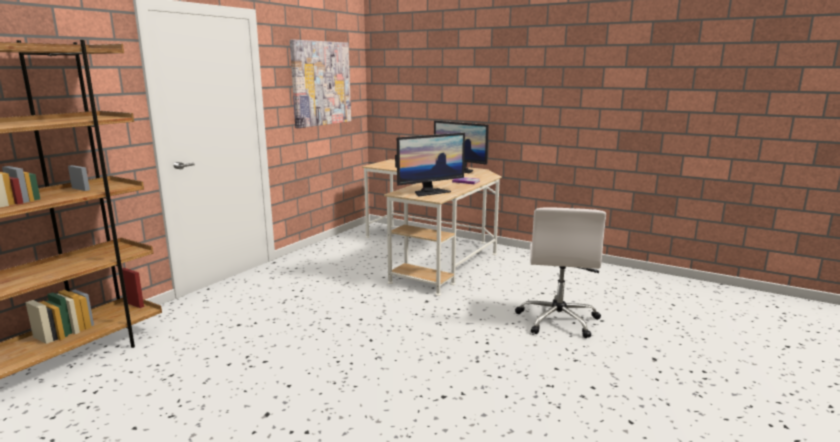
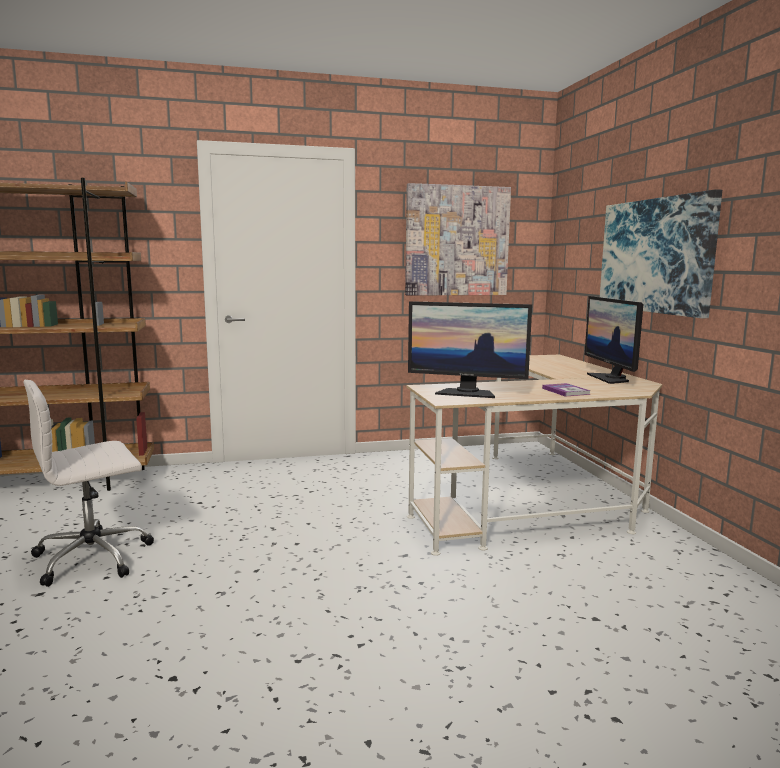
camera: 45 degrees right, 5 degrees down
white office chair [515,207,606,338] -> white office chair moved to [23,380,154,587]
none -> picture [600,189,722,318]

